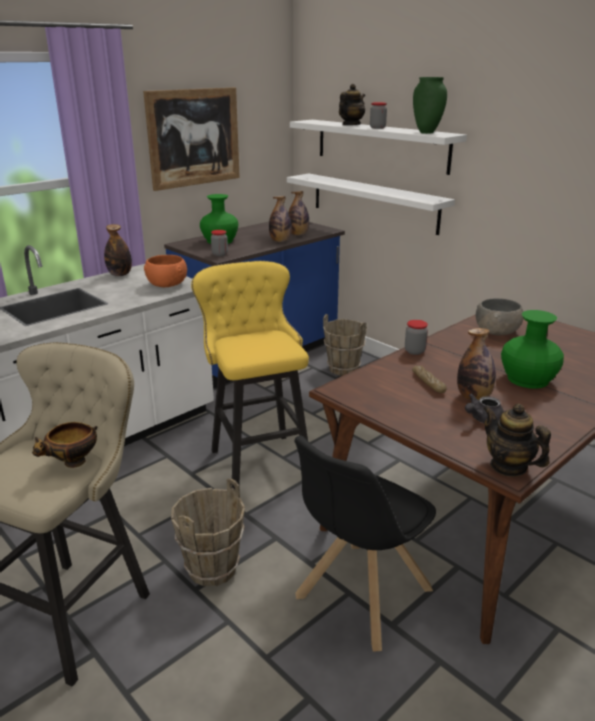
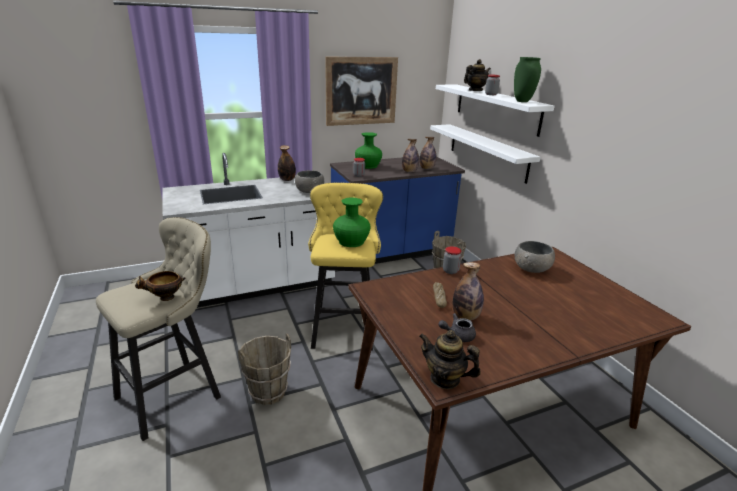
camera: 20 degrees right, 0 degrees up
orange bowl [144,255,187,287] -> grey bowl [294,170,324,193]
black chair [295,436,436,652] -> none
teapot [484,404,551,477] -> teapot turned 45 degrees counterclockwise [419,330,481,389]
green vase [501,310,564,389] -> green vase moved to [333,198,371,247]

